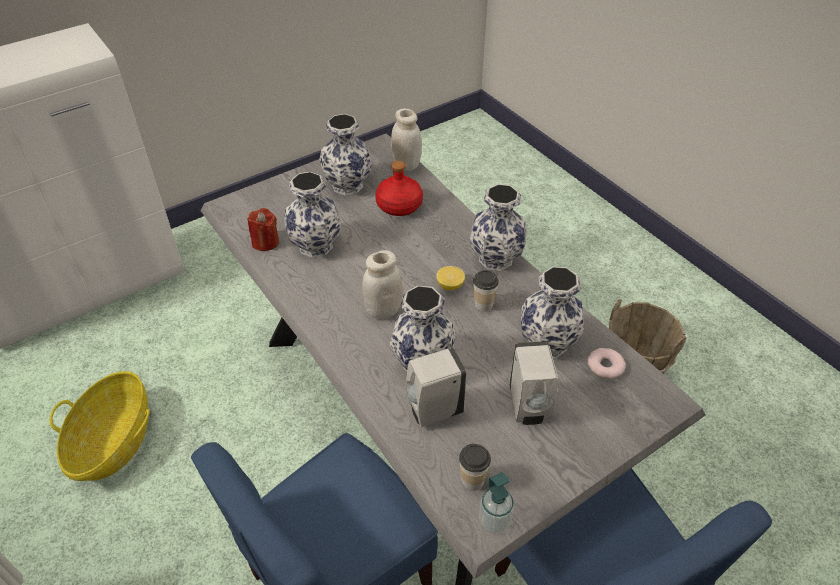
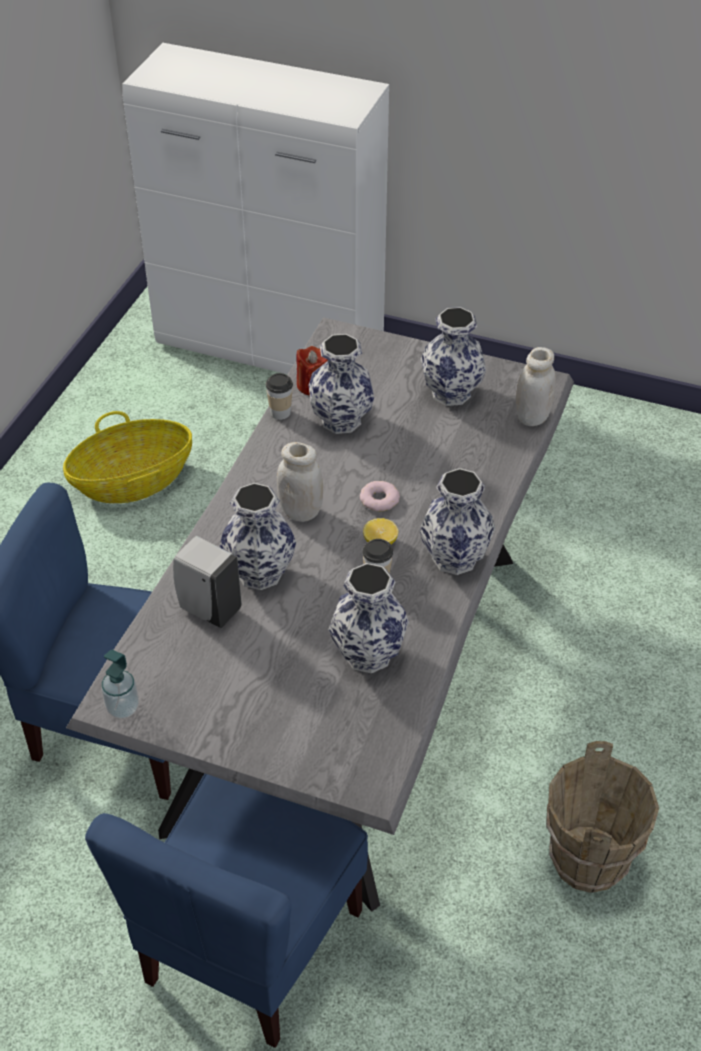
camera: 55 degrees right, 0 degrees up
red bottle [375,161,423,216] -> none
cup [459,444,491,491] -> cup moved to [266,373,293,420]
white soap dispenser [509,341,559,425] -> none
donut [587,348,626,379] -> donut moved to [360,481,400,511]

